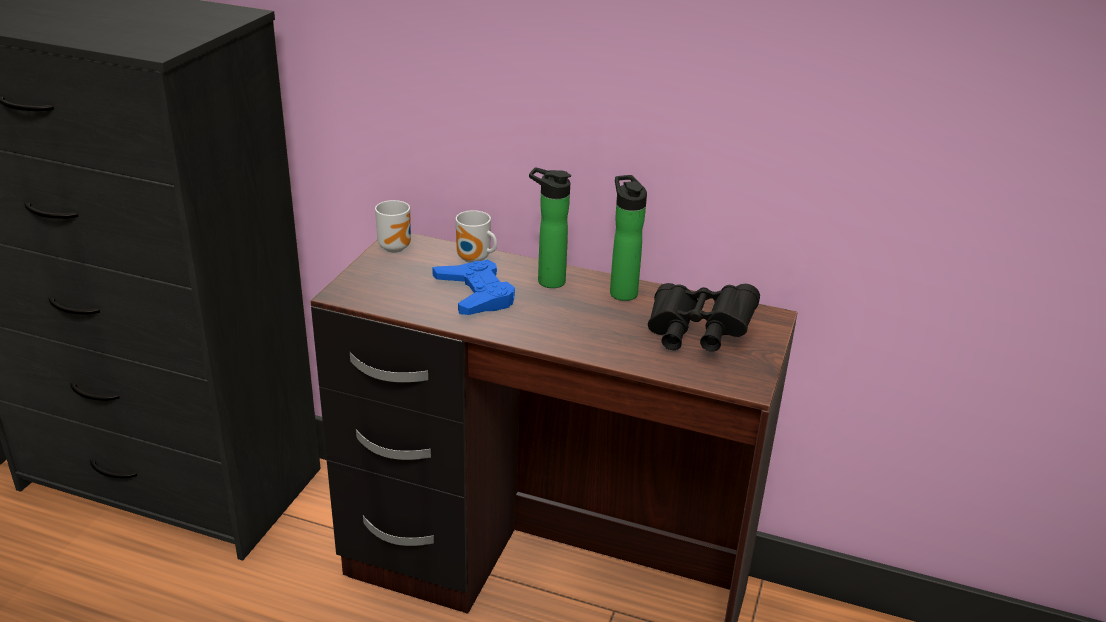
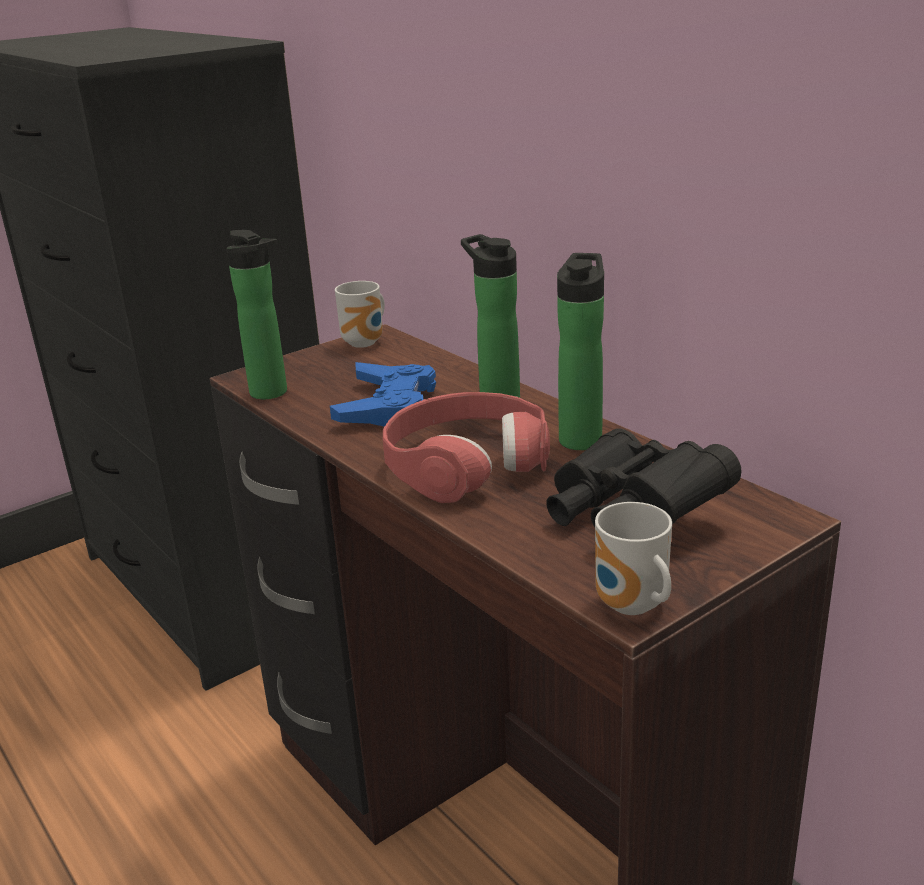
camera: 35 degrees right, 5 degrees down
mug [456,210,497,263] -> mug moved to [595,502,672,615]
none -> bottle [226,230,287,399]
none -> red headphones [383,392,550,503]

